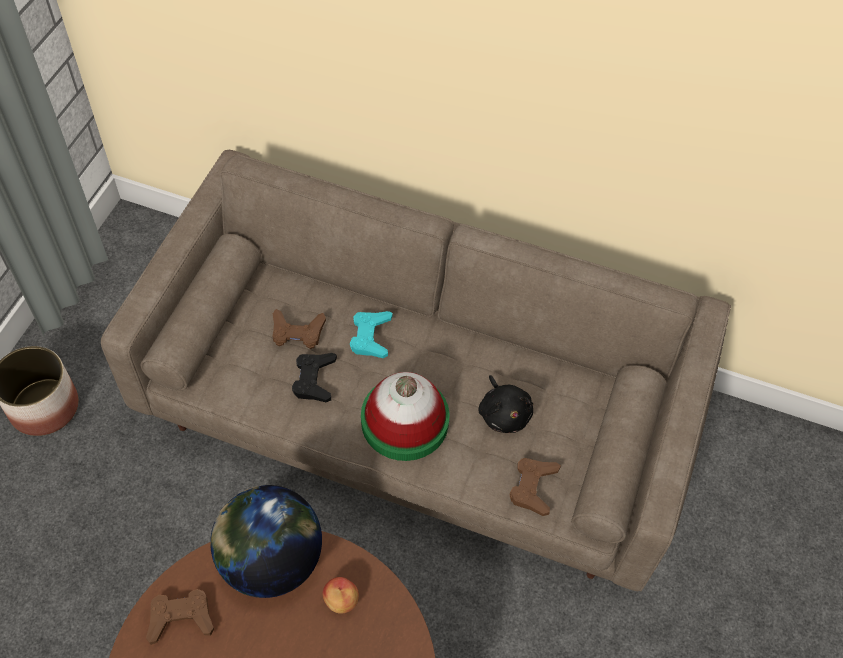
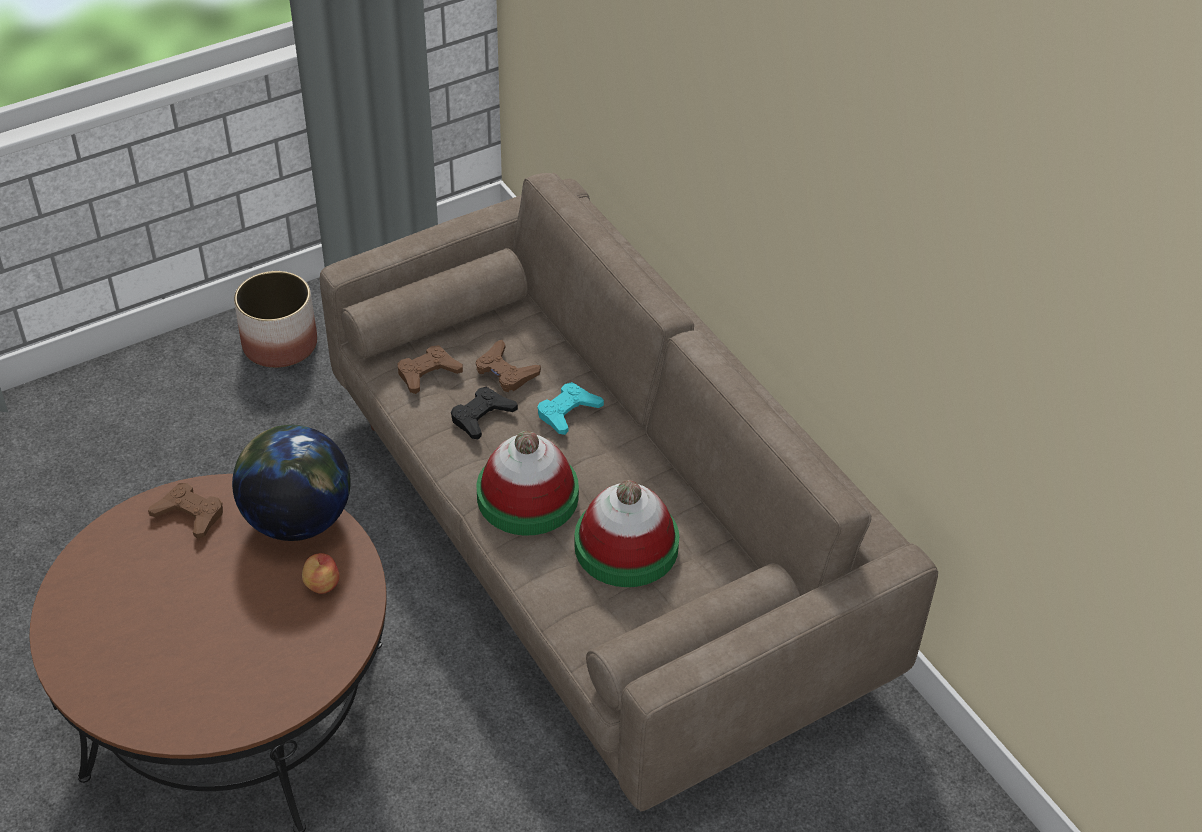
camera: 40 degrees right, 10 degrees down
black plush toy [479,375,534,433] -> hat [574,480,679,587]
brown game controller [509,458,561,516] -> brown game controller moved to [398,345,463,394]

